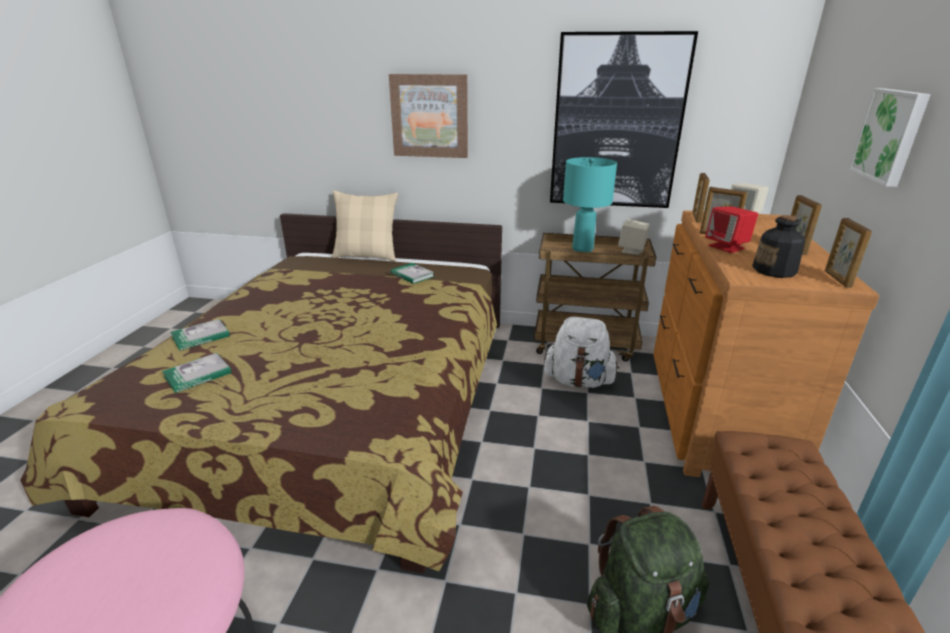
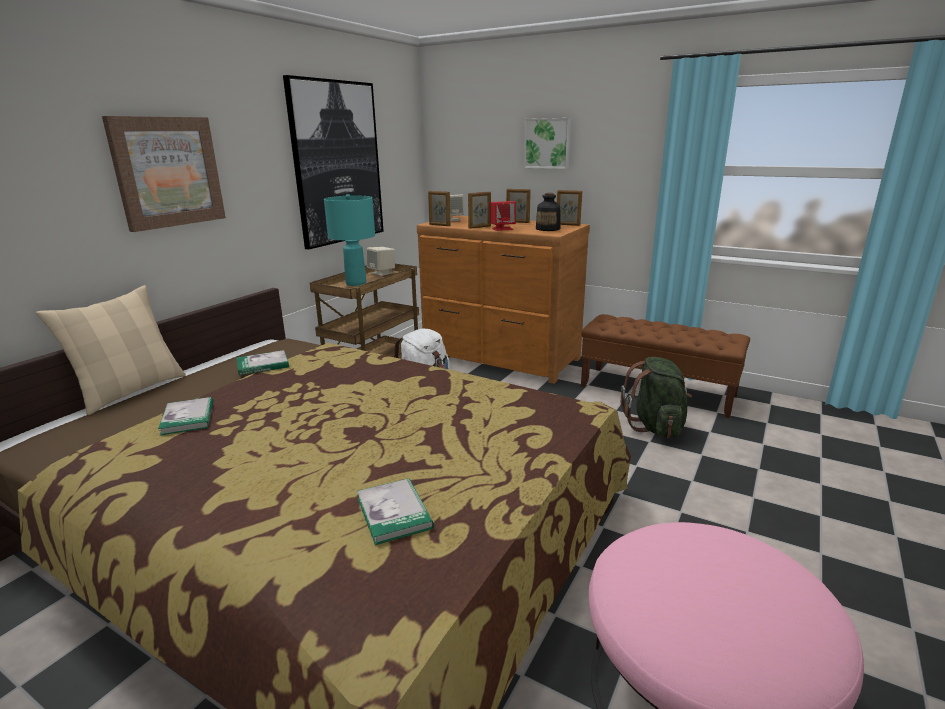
camera: 70 degrees left, 5 degrees down
book [170,319,230,351] -> book moved to [158,397,213,435]

